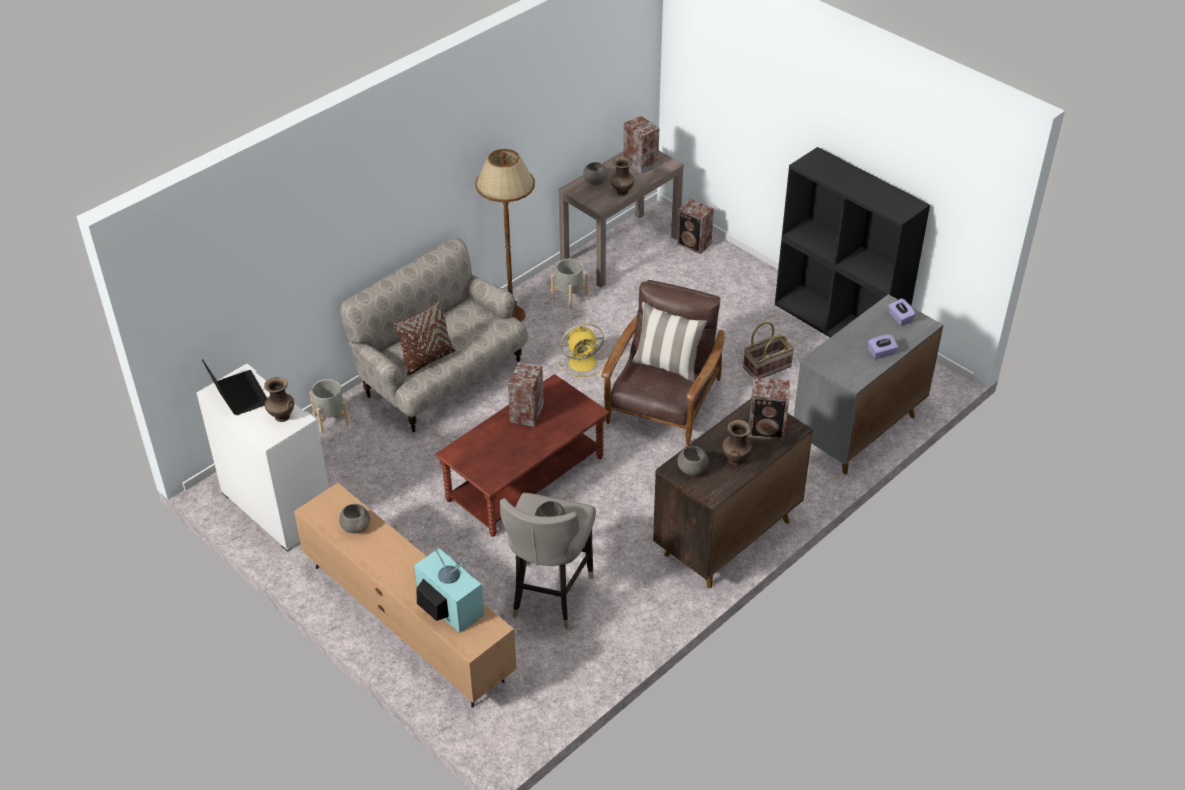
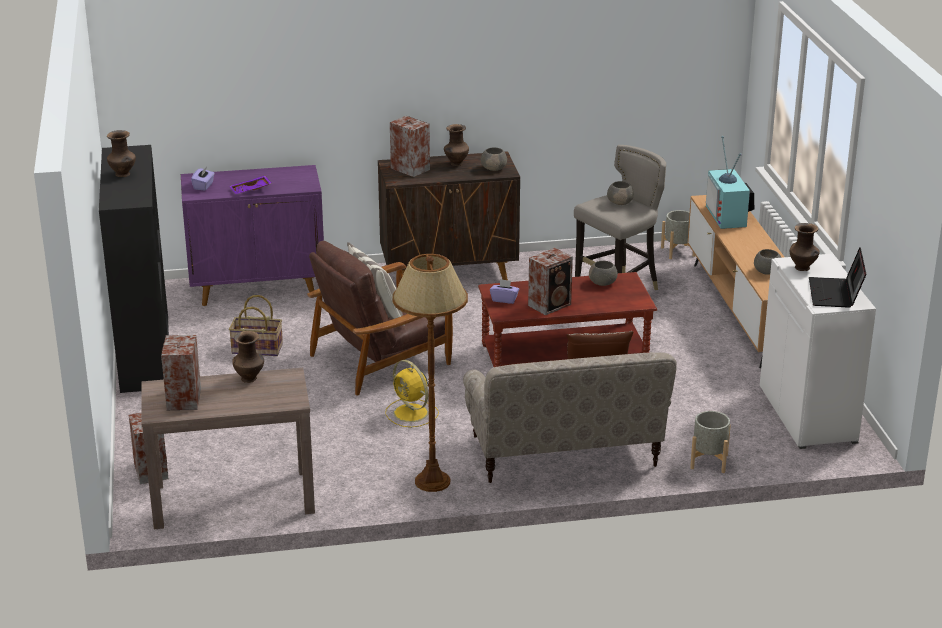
camera: 145 degrees left, 15 degrees down
grey planter [551,259,588,309] -> grey planter moved to [661,210,695,259]
yellow fan [558,323,605,377] -> yellow fan turned 150 degrees counterclockwise [385,360,439,427]
grey bowl [583,162,608,185] -> grey bowl moved to [589,261,618,286]
grey cabinet [794,294,943,474] -> purple cabinet [181,165,324,306]
purple tissue box [868,334,898,359] -> purple tissue box moved to [490,279,519,304]
none -> brown vase [107,130,136,177]
none -> purple tray [229,176,271,194]

